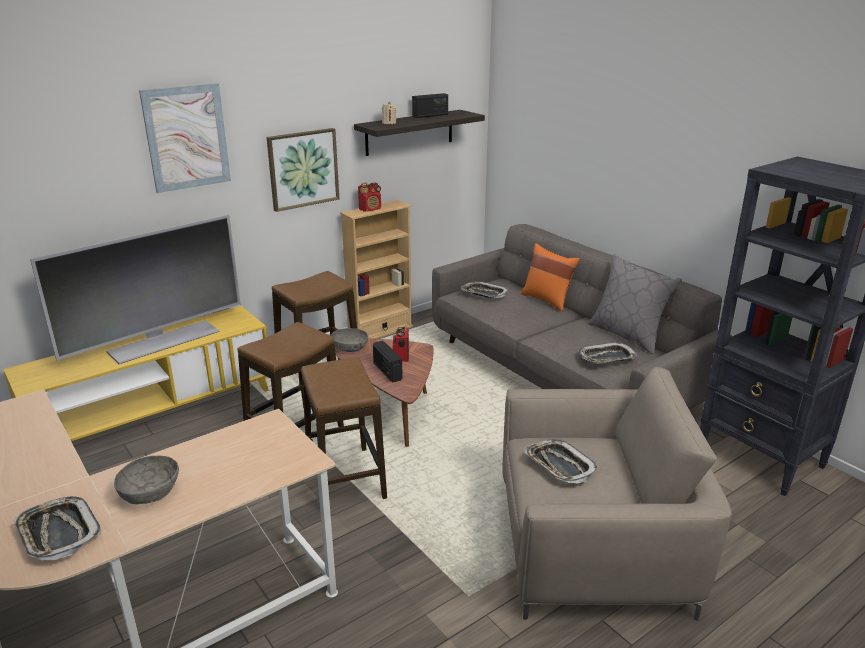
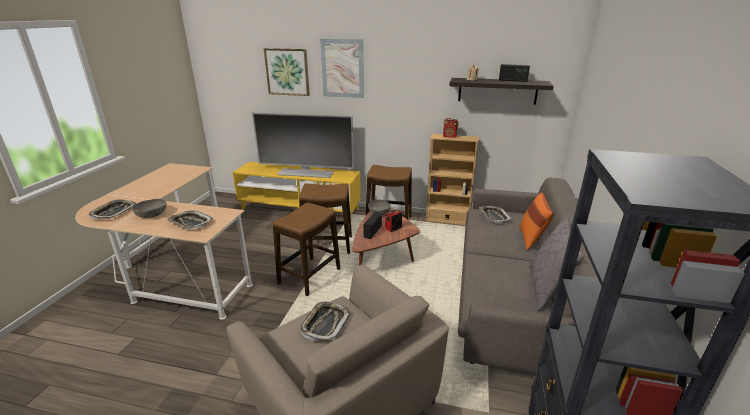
camera: 50 degrees right, 0 degrees up
picture [267,128,339,212] -> picture moved to [264,48,310,96]
tray [578,342,637,363] -> tray moved to [167,210,213,229]

